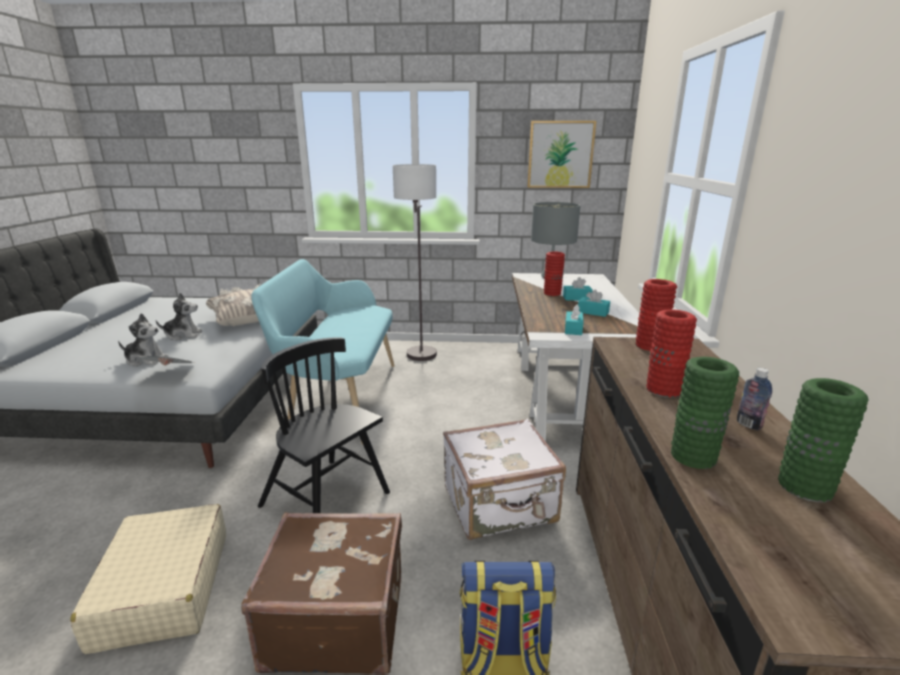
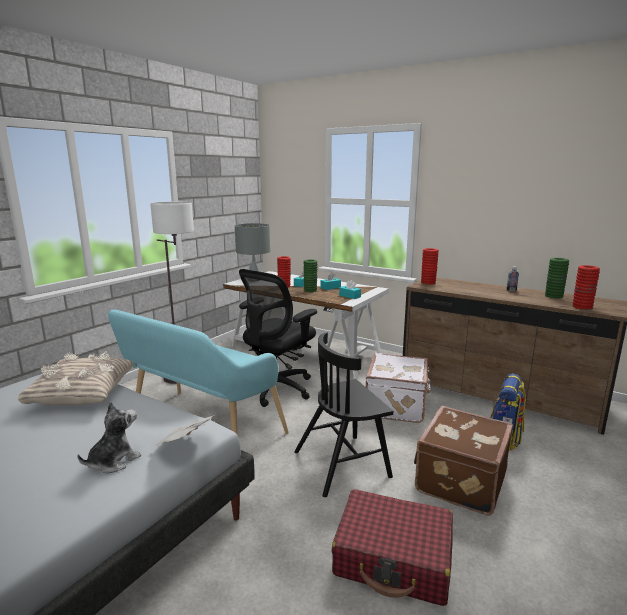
camera: 60 degrees left, 5 degrees down
beige suitcase [70,504,226,654] -> red suitcase [331,489,453,606]
plush toy [156,293,202,340] -> none
picture [527,121,596,188] -> none
red vase [646,310,697,398] -> red vase moved to [573,265,600,310]
green vase [671,357,739,469] -> green vase moved to [303,259,317,292]
none -> black office chair [239,269,317,407]

